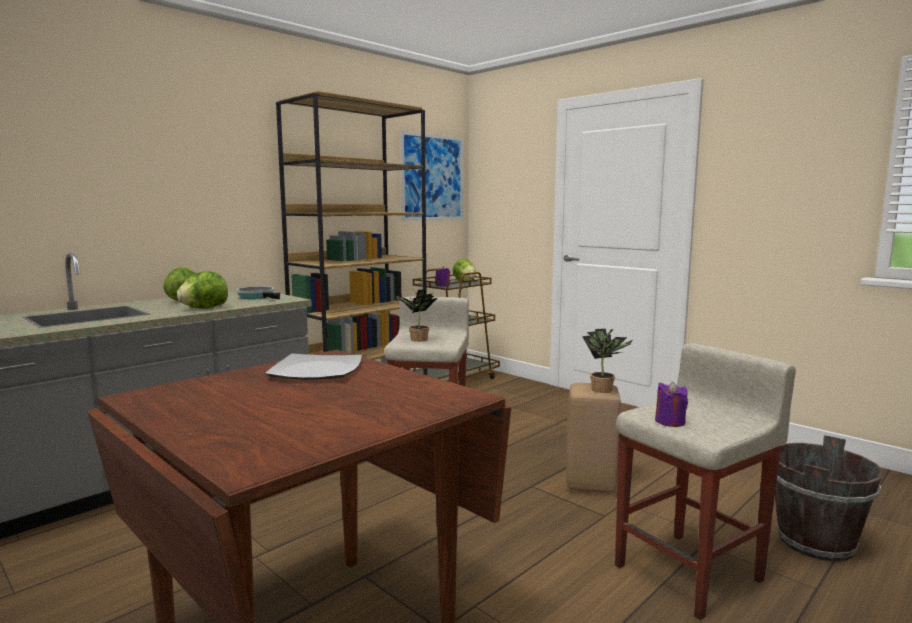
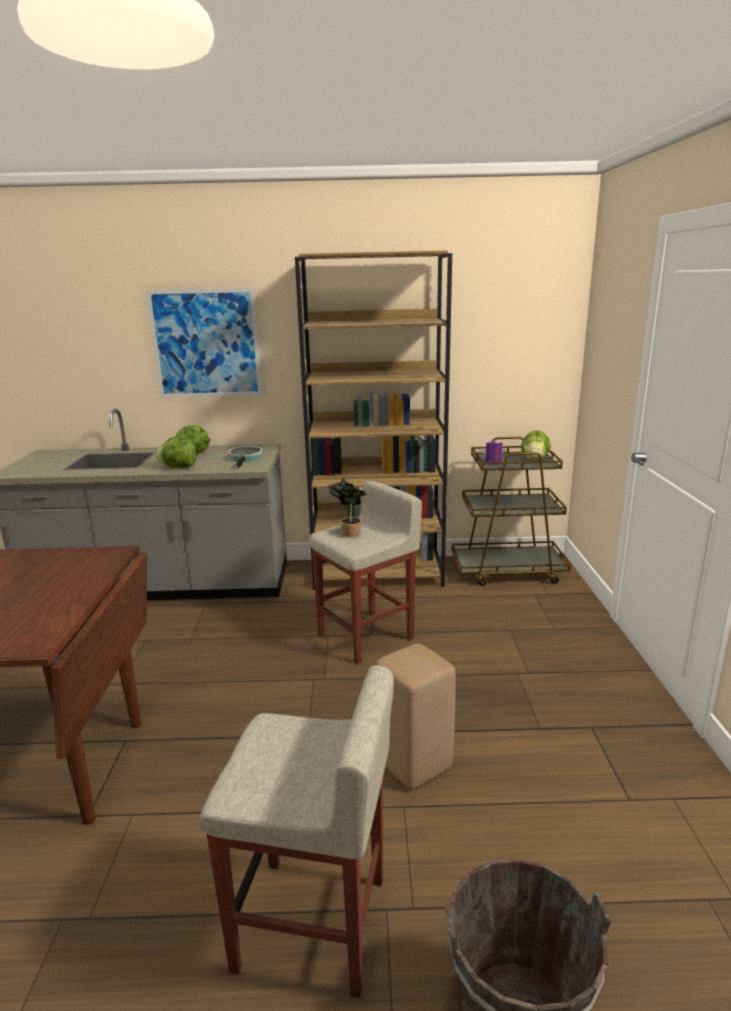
camera: 45 degrees right, 10 degrees up
plate [265,354,362,380] -> none
picture [400,131,463,221] -> picture moved to [146,288,263,398]
potted plant [582,329,632,393] -> none
purple candle [655,381,688,427] -> none

